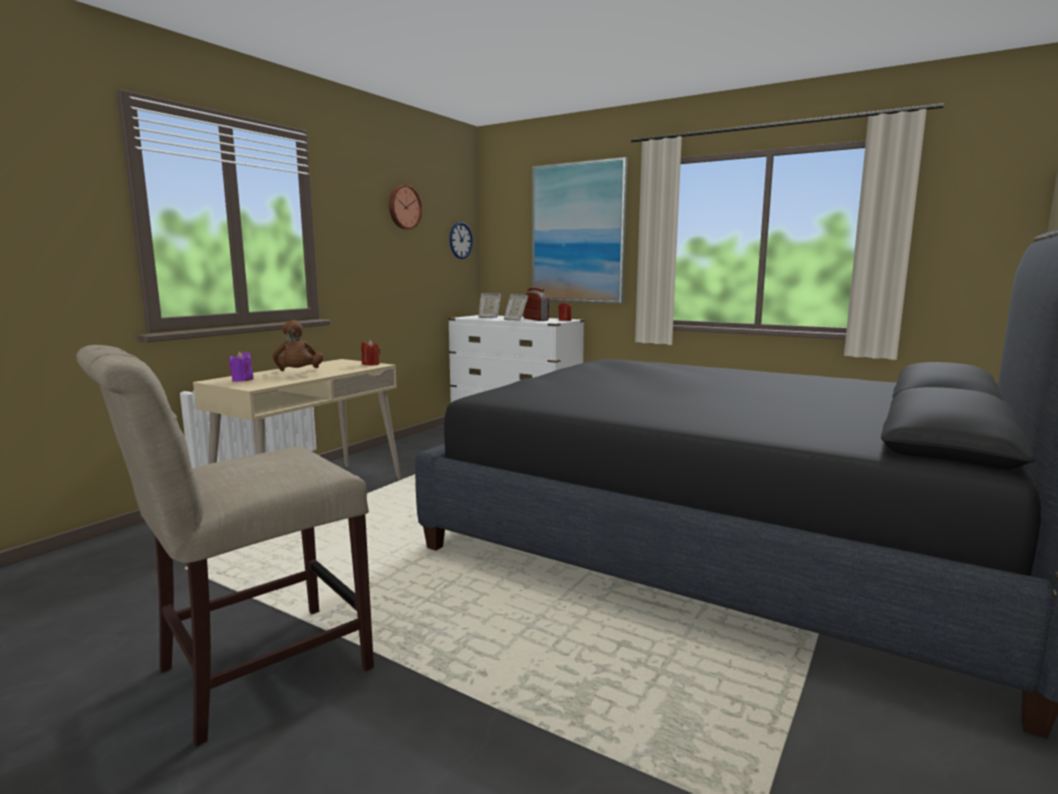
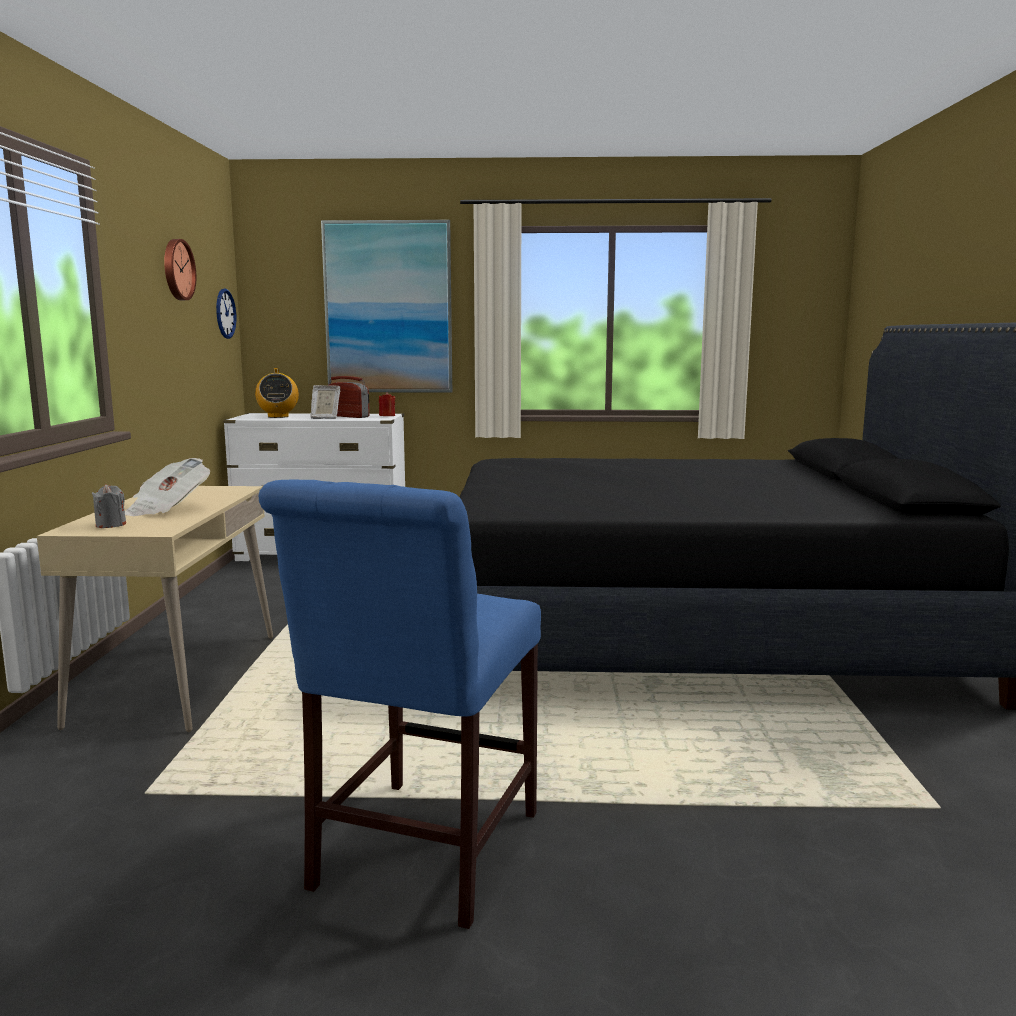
camera: 30 degrees left, 0 degrees up
beige chair [76,345,374,746] -> blue chair [259,480,541,929]
purple candle [229,351,253,382] -> grey candle [92,484,126,528]
brown plush toy [273,320,324,371] -> newspaper [125,458,210,516]
red candle [361,340,380,366] -> none
picture frame [479,293,501,318] -> radio [255,368,299,418]

